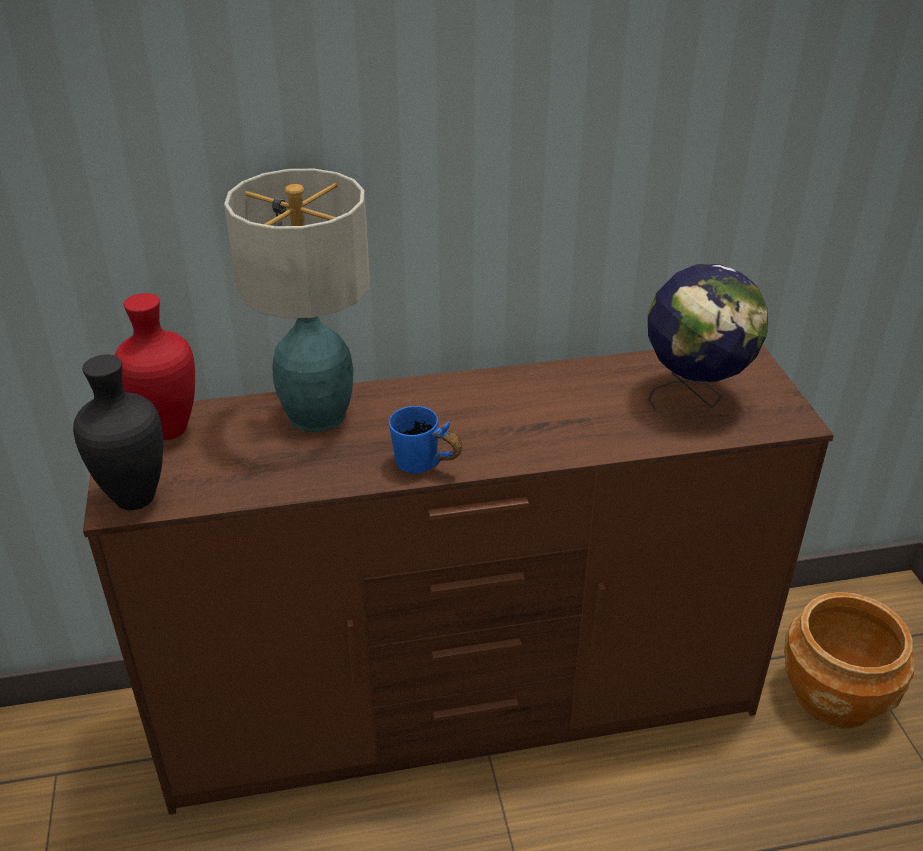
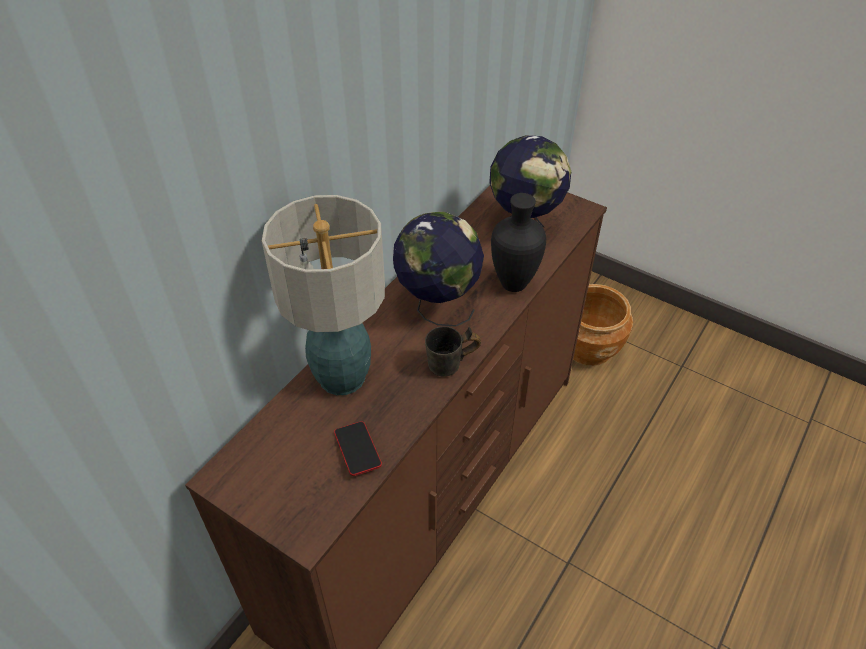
camera: 45 degrees left, 10 degrees up
black vase [73,355,163,510] -> black vase moved to [491,193,546,292]
red vase [115,293,195,440] -> none
blue mug [389,406,462,474] -> grey mug [425,327,481,377]
none -> phone [334,421,382,476]
none -> globe [393,212,484,327]

